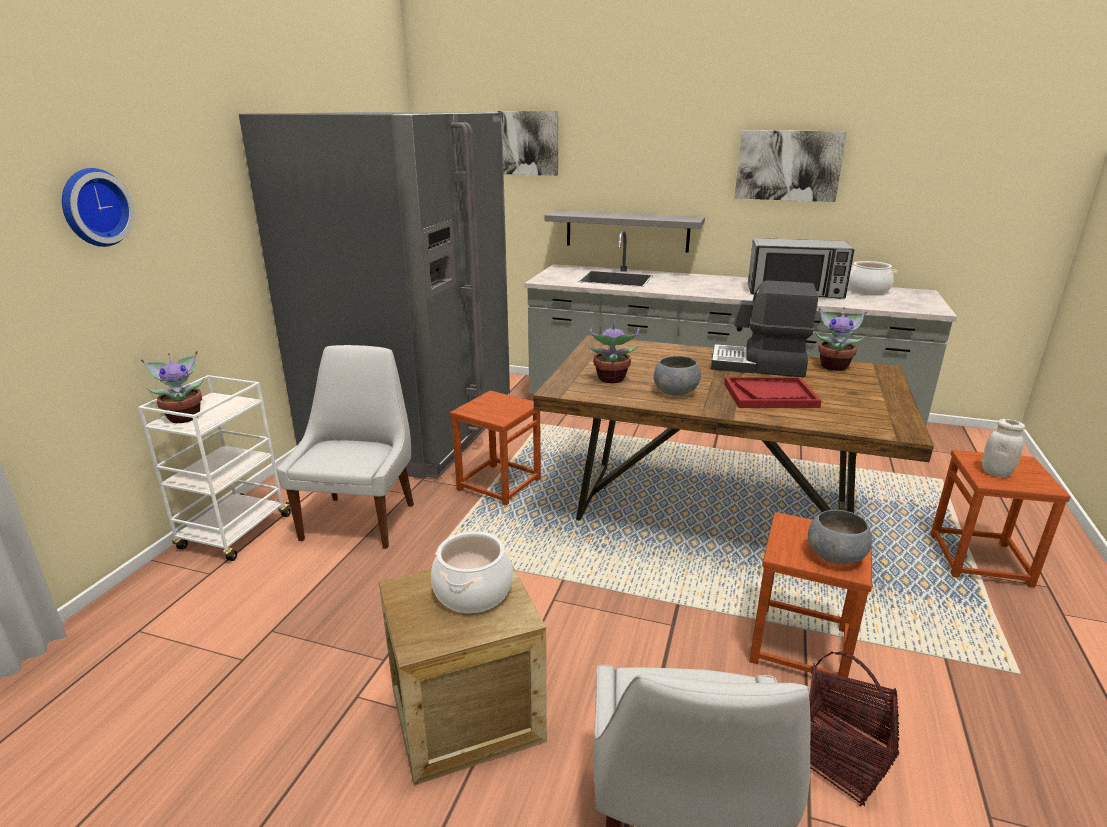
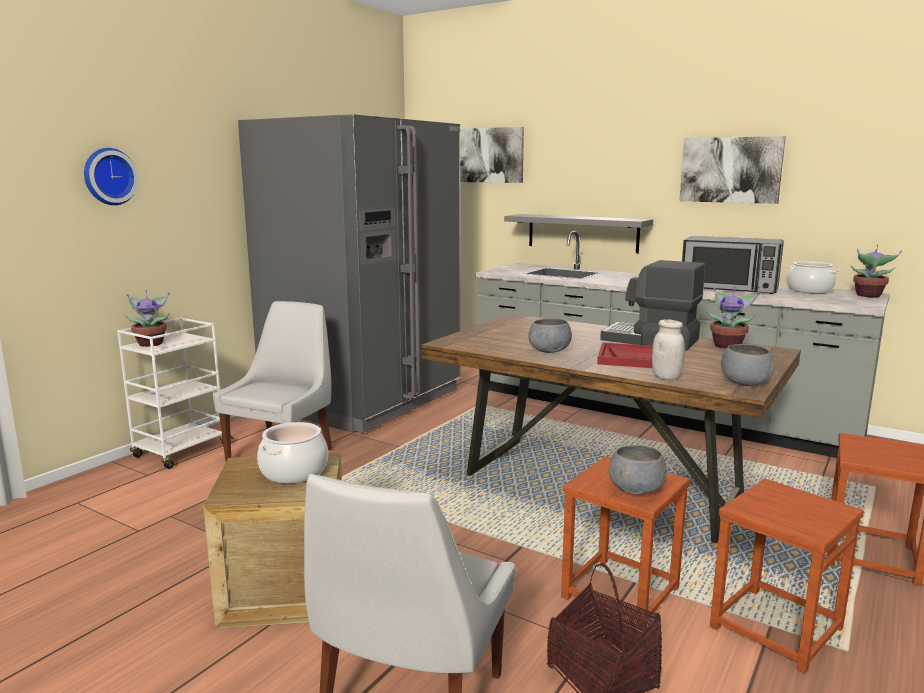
camera: 15 degrees right, 10 degrees down
brown stool [450,390,541,506] -> brown stool moved to [710,479,864,674]
potted plant [588,321,639,383] -> potted plant moved to [851,245,902,297]
white jar [982,419,1025,477] -> white jar moved to [652,319,685,380]
none -> grey bowl [721,344,774,386]

